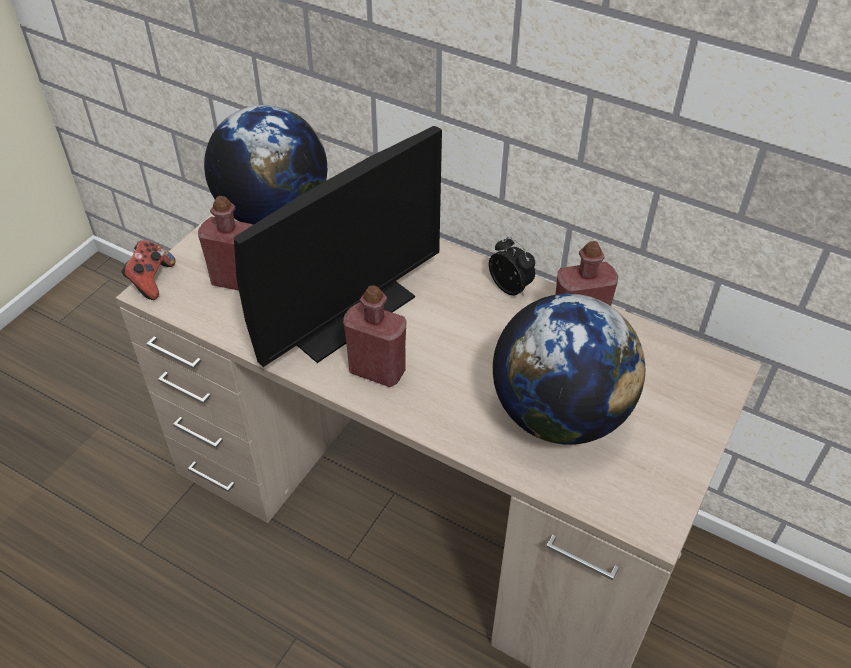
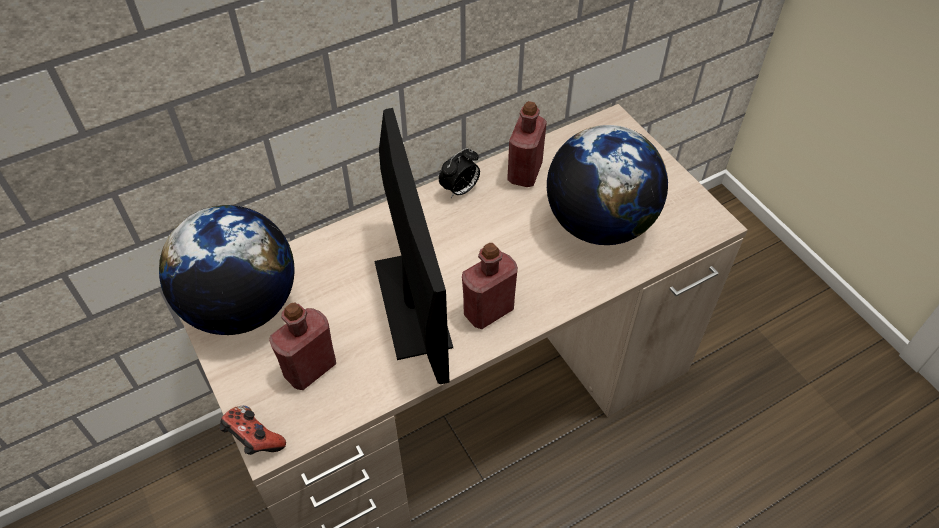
camera: 60 degrees left, 5 degrees up
alarm clock [489,237,535,296] -> alarm clock turned 150 degrees clockwise [439,148,480,198]

